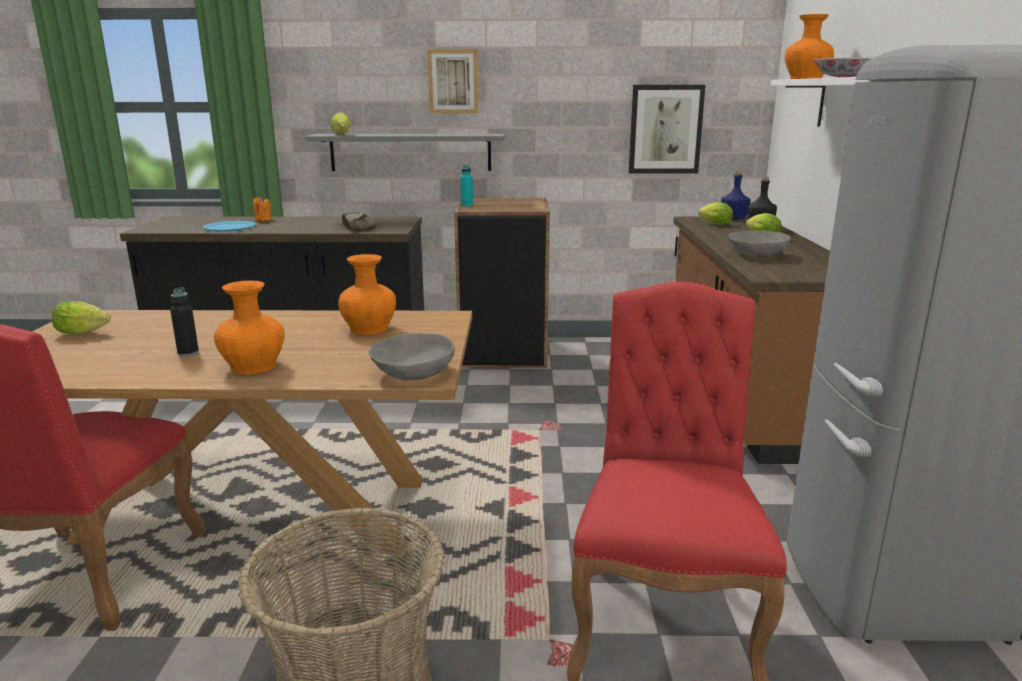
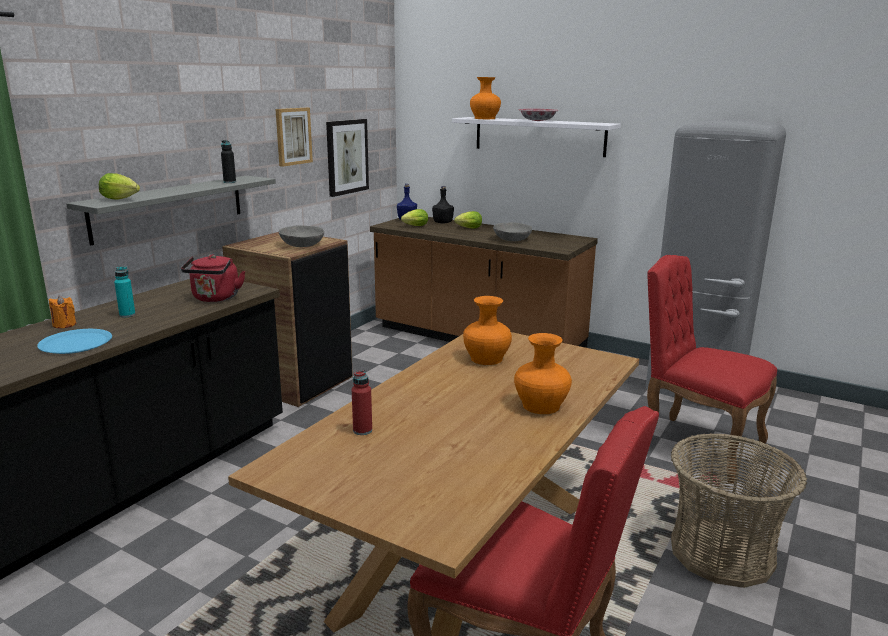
camera: 60 degrees left, 0 degrees up
lettuce [52,301,111,335] -> none
black bottle [170,287,199,357] -> black bottle moved to [221,140,236,183]
bread [342,212,377,231] -> red kettle [181,254,246,302]
grey bowl [369,333,455,380] -> grey bowl moved to [279,226,324,247]
picture [427,50,478,113] -> picture moved to [276,108,313,167]
turquoise bottle [460,165,473,207] -> turquoise bottle moved to [114,267,135,317]
none -> red bottle [352,370,372,435]

